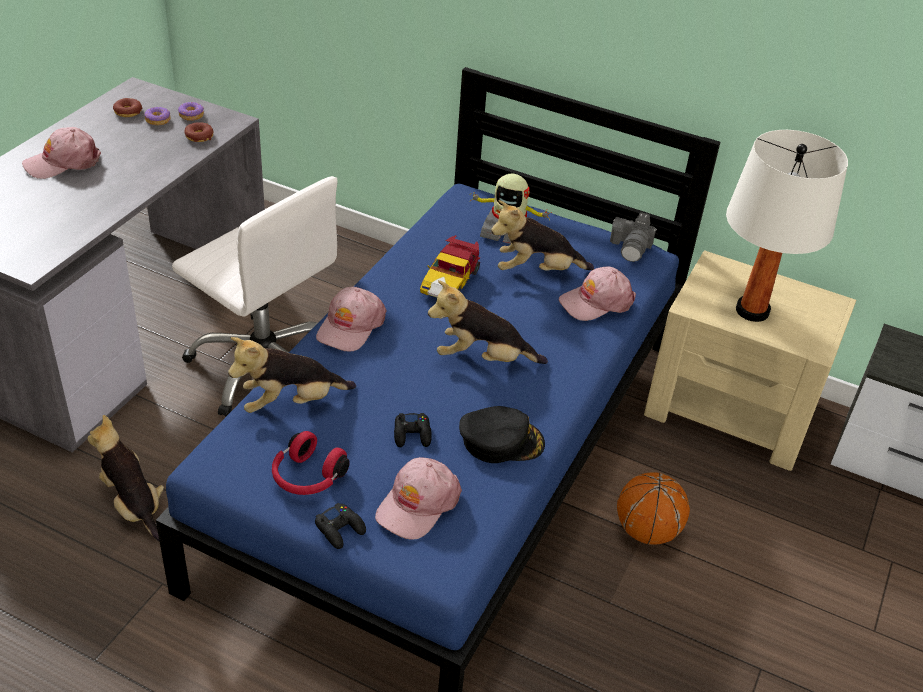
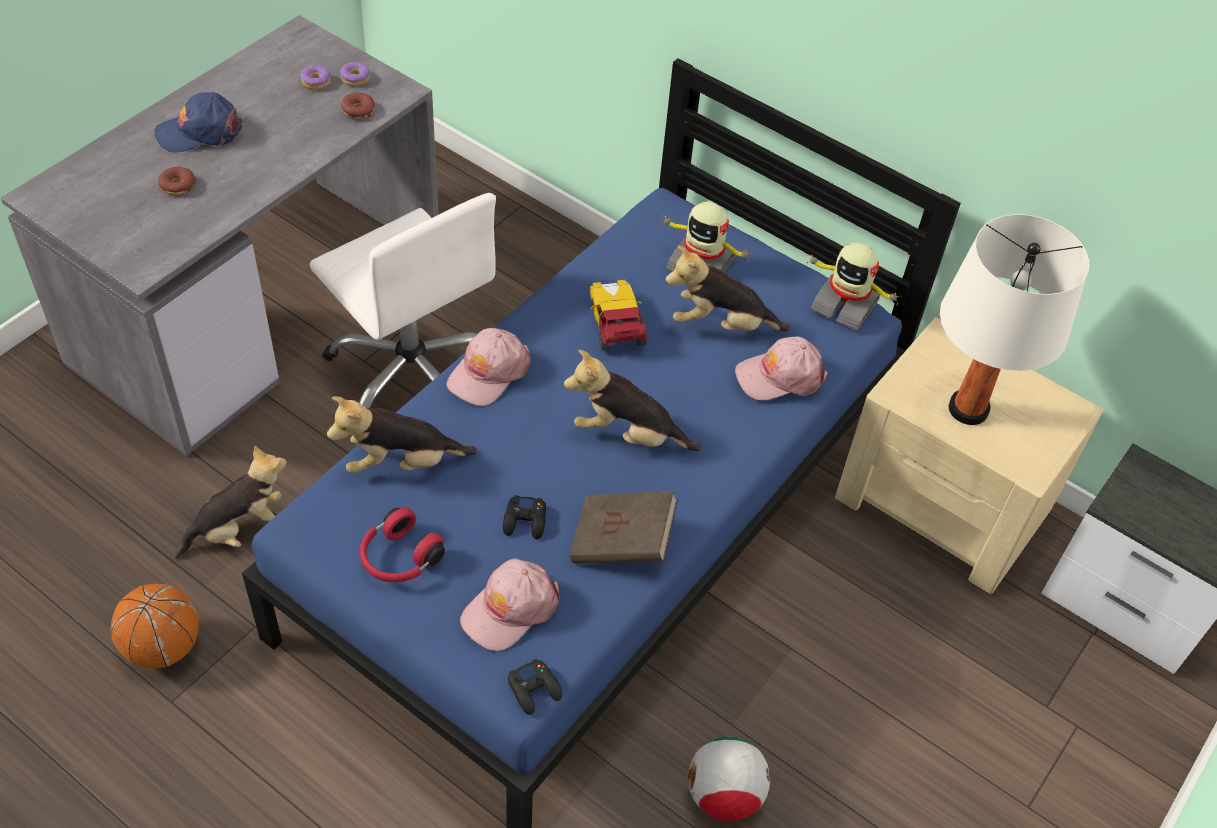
camera: 10 degrees right, 10 degrees up
pink cap [22,127,101,179] -> blue cap [155,92,242,153]
plush toy [88,415,164,541] -> plush toy turned 90 degrees clockwise [175,445,287,559]
donut [113,98,143,117] -> donut moved to [158,167,196,195]
black game controller [315,503,366,549] -> black game controller moved to [508,658,562,715]
toy car [420,235,480,297] -> toy car turned 135 degrees clockwise [590,279,647,350]
black cap [459,406,545,463] -> brown book [570,491,678,564]
camera [610,212,657,262] -> toy robot [806,242,902,331]
basketball [617,472,690,545] -> basketball moved to [111,584,199,669]
none -> football [688,737,770,821]

